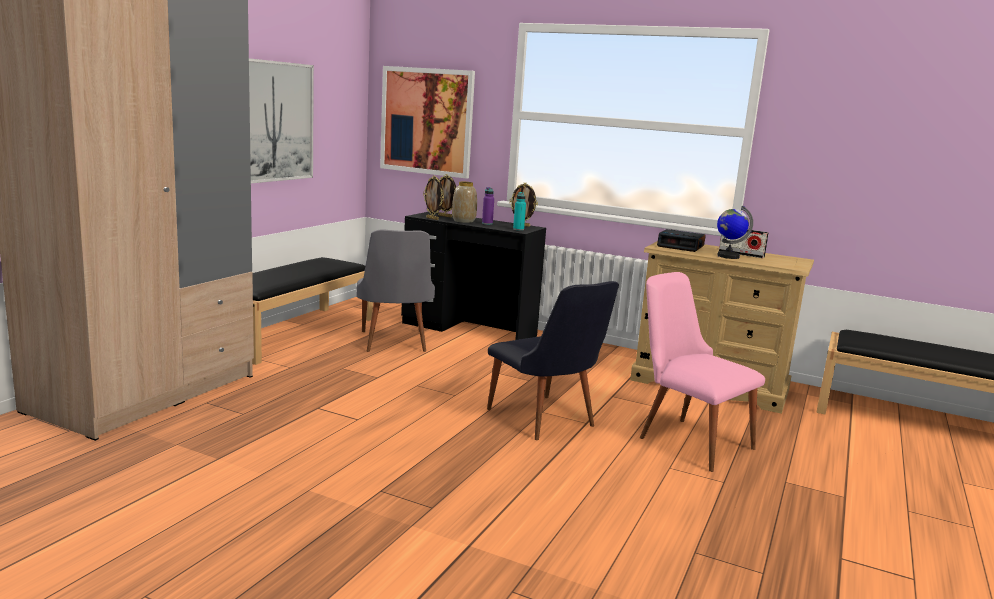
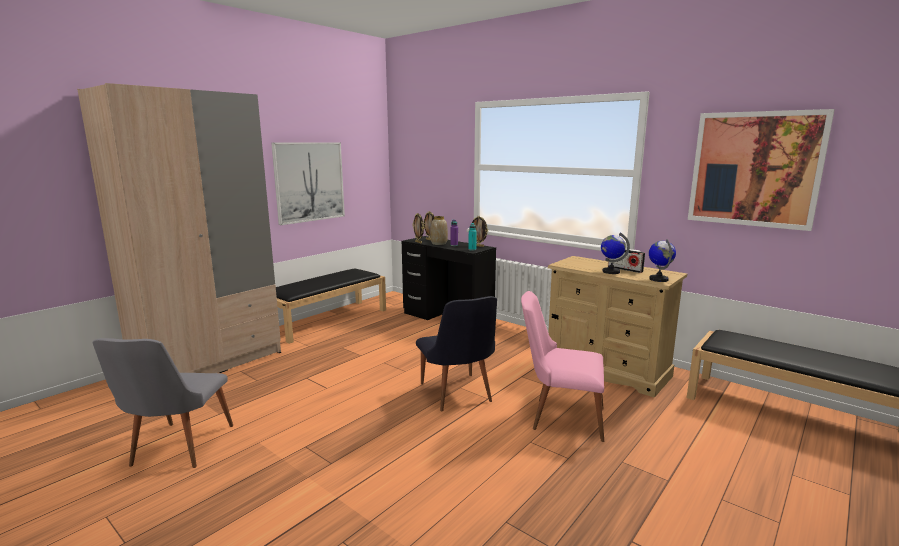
camera: 15 degrees right, 0 degrees up
grey chair [356,229,435,352] -> grey chair moved to [92,338,233,468]
picture [380,66,475,179] -> picture moved to [688,109,835,231]
pink chair [640,272,765,472] -> pink chair turned 45 degrees counterclockwise [521,291,604,442]
alarm clock [657,229,706,252] -> none
none -> globe [649,239,676,282]

